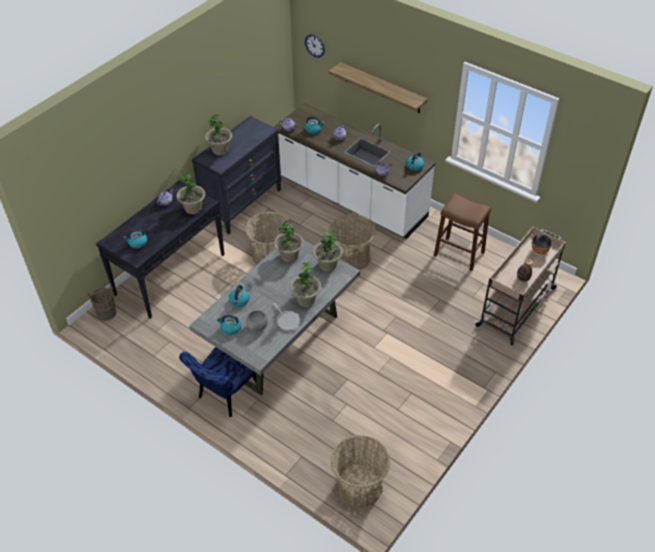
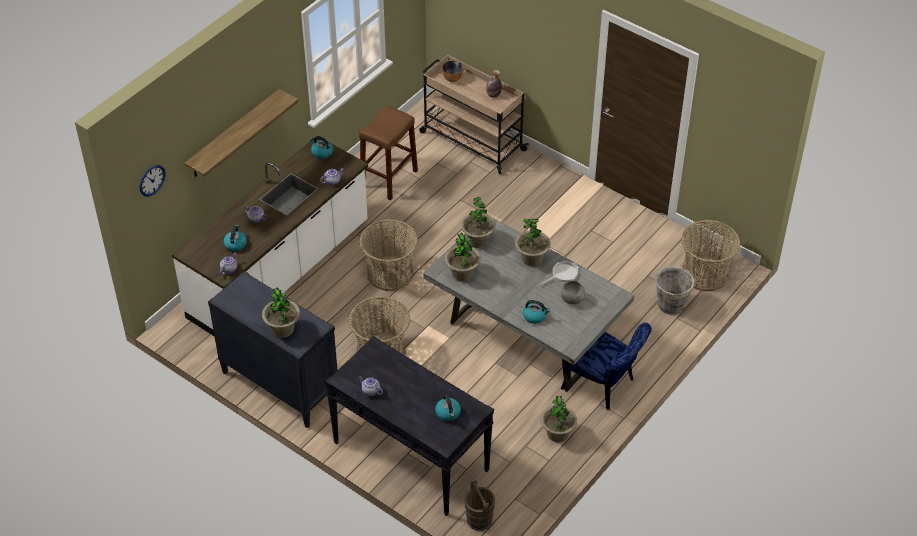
camera: 90 degrees left, 0 degrees up
potted plant [176,173,205,214] -> potted plant moved to [540,396,577,443]
kettle [217,315,242,335] -> none
none -> grey bucket [656,266,696,315]

